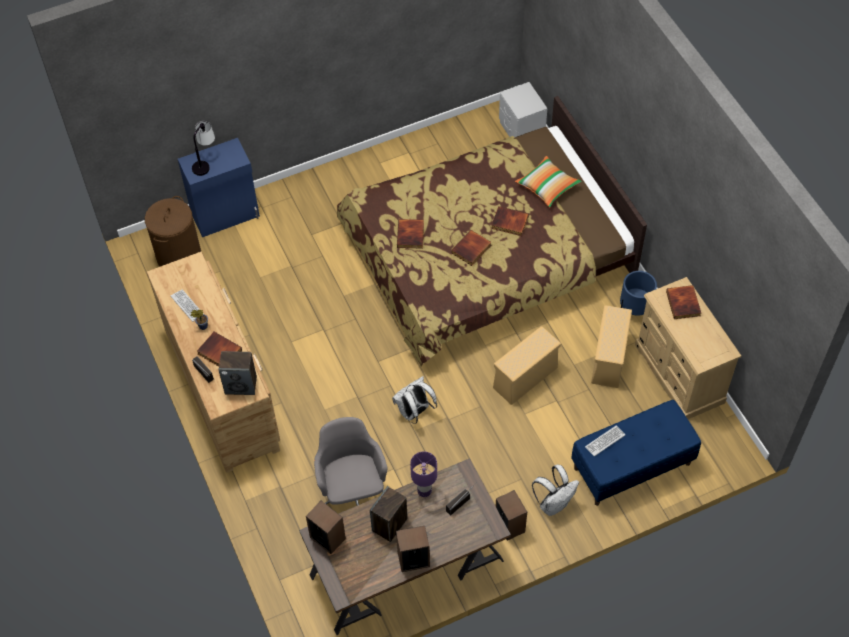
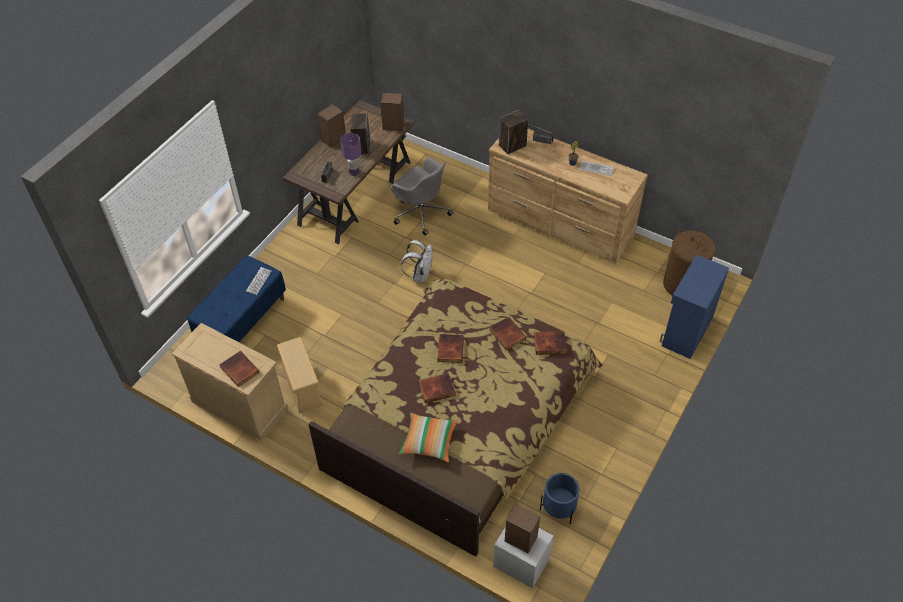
camera: 145 degrees right, 5 degrees down
table lamp [192,121,215,176] -> none
book [197,332,242,367] -> book moved to [534,331,567,355]
beige storage box [493,326,561,405] -> none
speaker [496,490,527,541] -> speaker moved to [505,504,540,553]
white backpack [532,465,579,516] -> none
blue planter [620,271,657,316] -> blue planter moved to [540,473,580,524]

